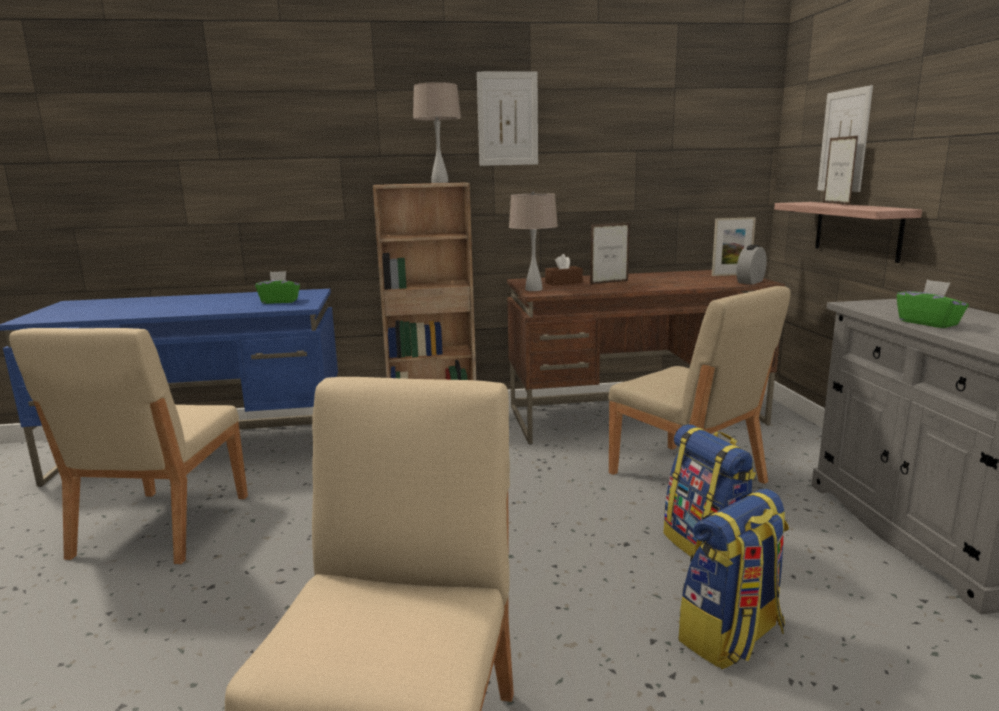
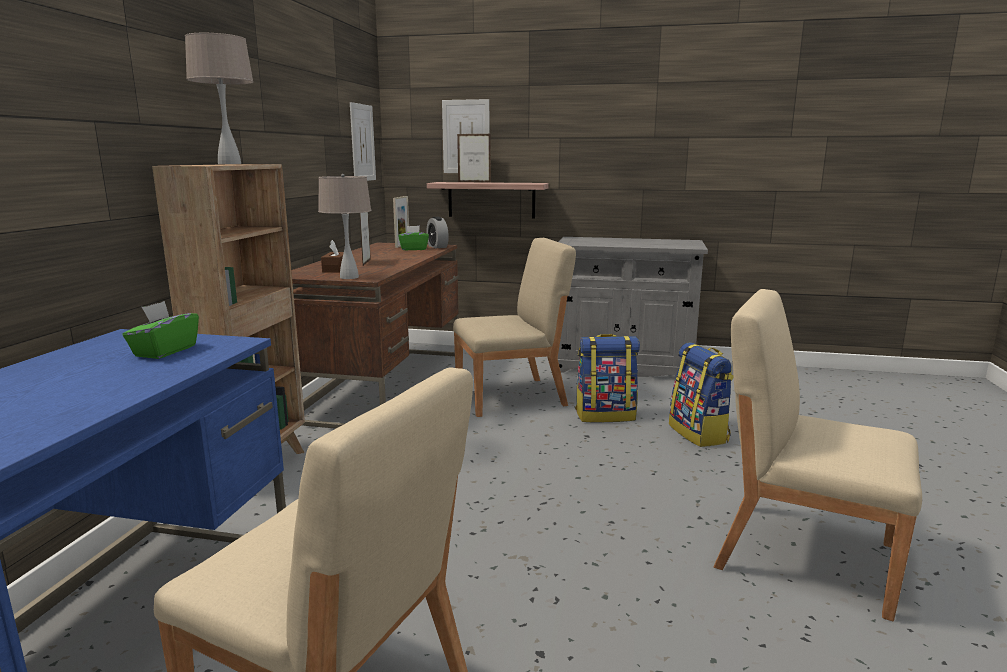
camera: 70 degrees left, 0 degrees up
picture [477,71,538,166] -> picture moved to [350,102,376,181]
green tissue box [896,280,969,328] -> green tissue box moved to [398,226,429,250]

